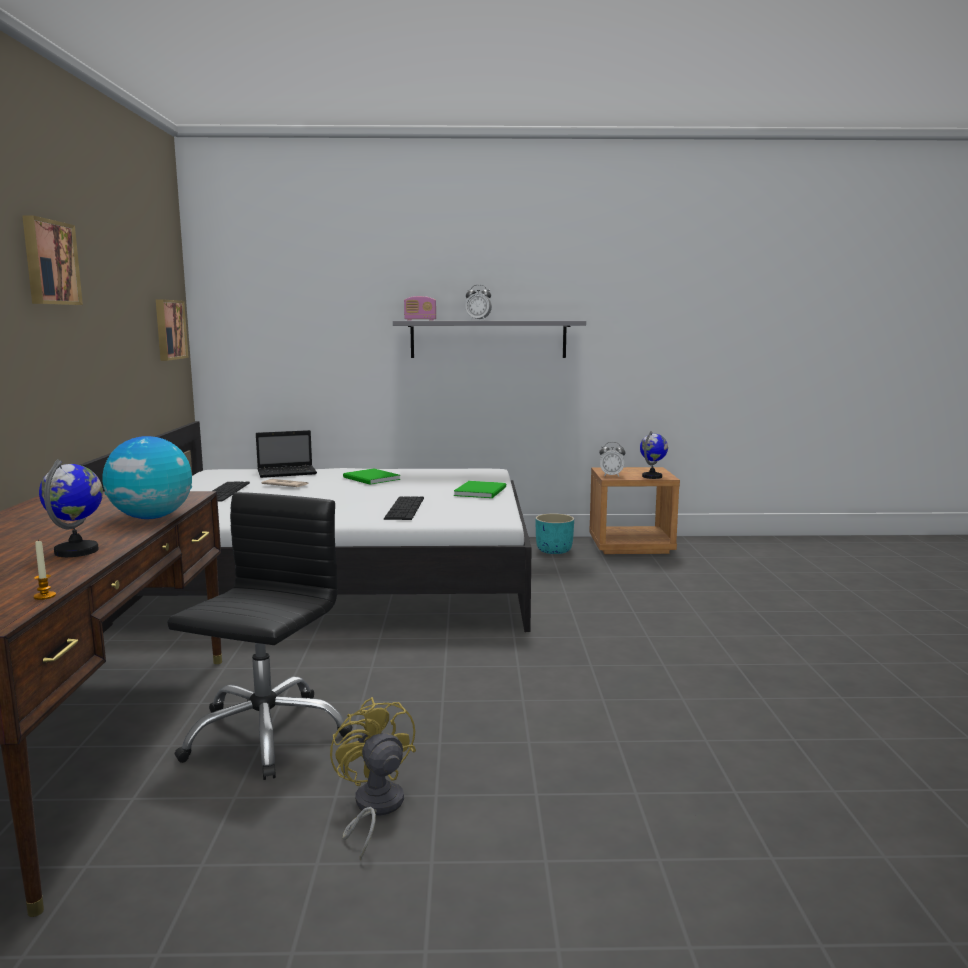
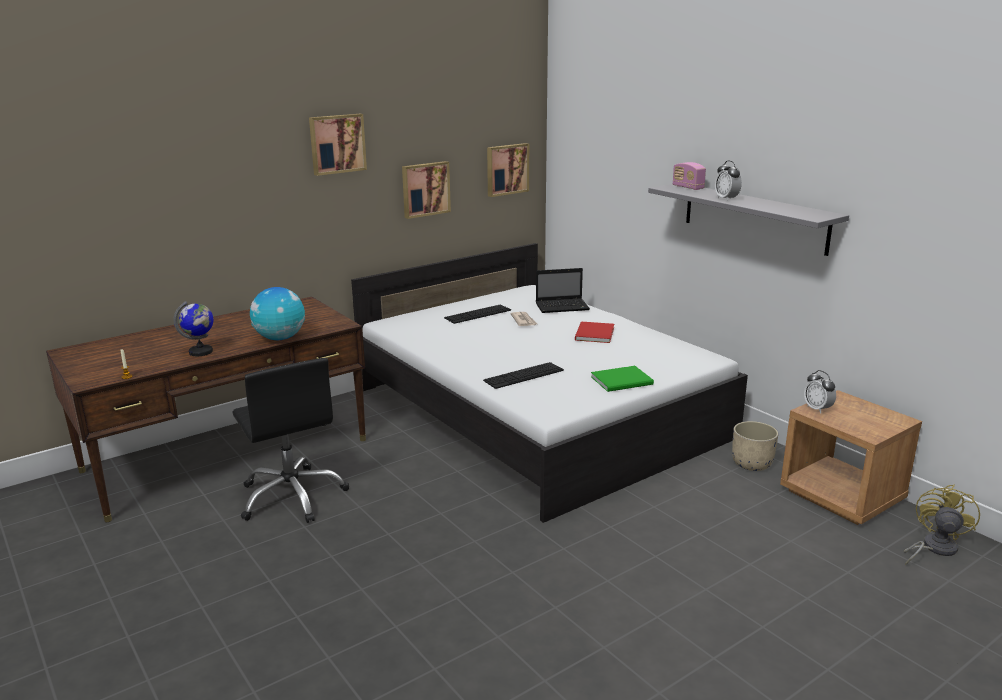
camera: 55 degrees right, 10 degrees up
black office chair [167,492,353,780] -> black office chair turned 75 degrees clockwise [232,358,349,523]
laptop [256,430,317,478] -> laptop turned 45 degrees counterclockwise [536,268,590,313]
yellow fan [330,697,416,861] -> yellow fan moved to [904,485,980,565]
green book [343,468,401,485] -> red book [575,322,614,343]
turquoise planter [535,513,574,554] -> beige planter [732,421,778,471]
globe [640,431,668,479] -> none
none -> picture [402,161,451,219]

